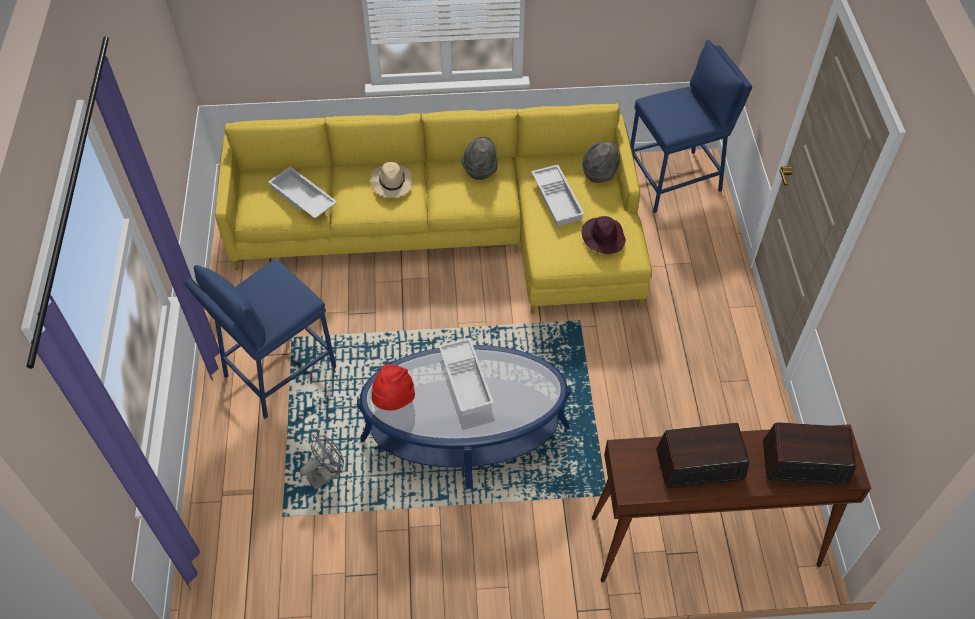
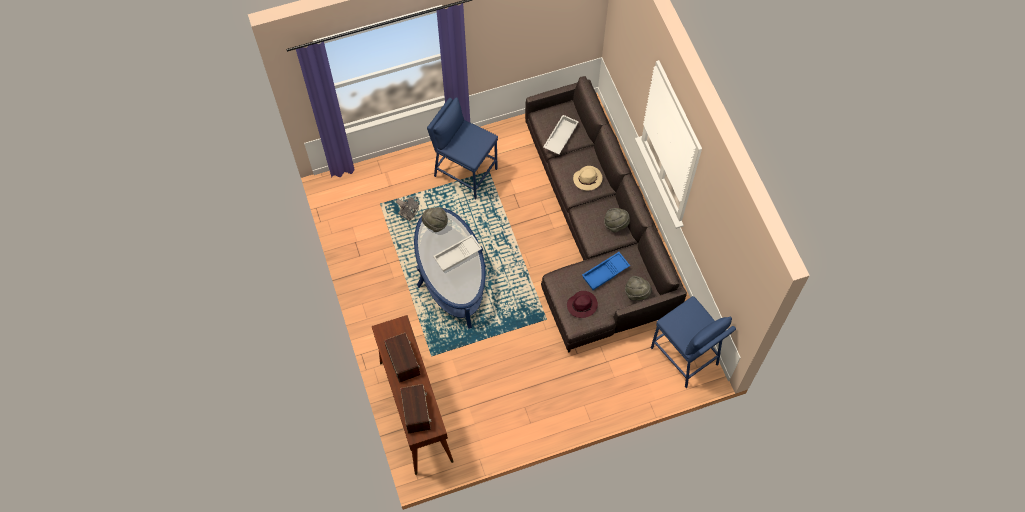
camera: 75 degrees right, 10 degrees up
yellow sofa [215,103,652,314] -> grey sofa [525,76,687,353]
red hat [372,364,415,411] -> grey hat [422,207,448,232]
white tray [531,165,585,226] -> blue tray [582,252,630,290]

